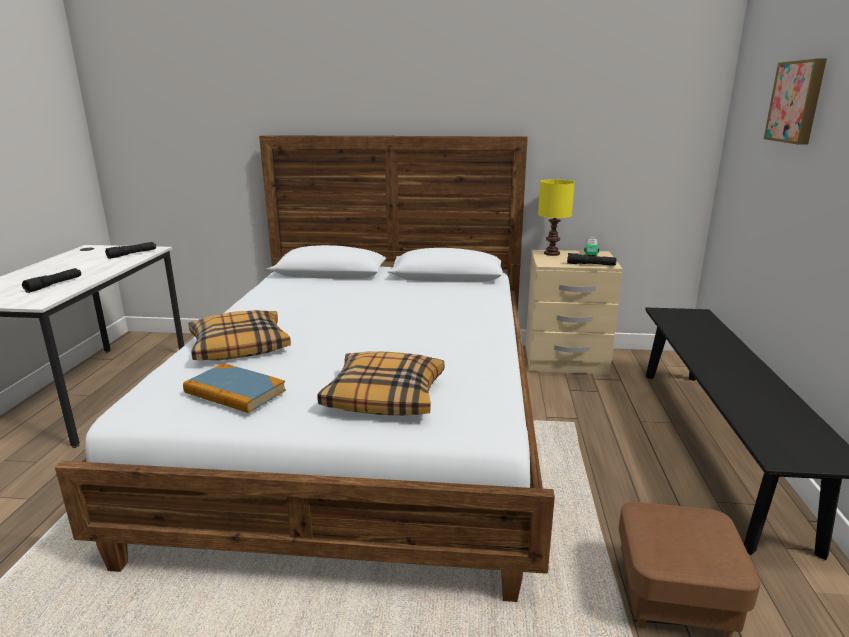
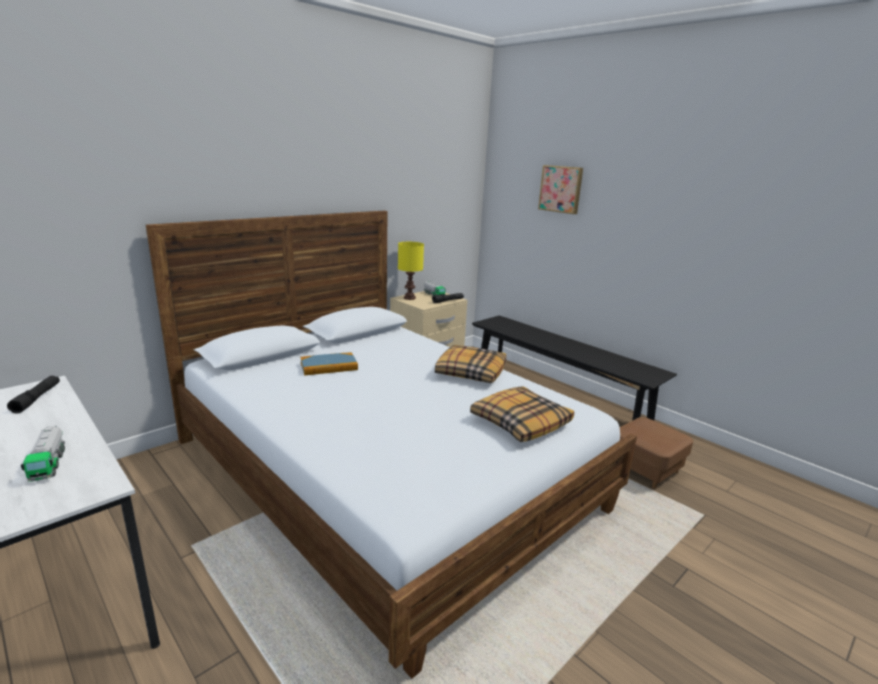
camera: 50 degrees left, 0 degrees up
black flashlight [22,268,81,293] -> toy truck [21,426,65,482]
book [183,363,286,413] -> book moved to [300,352,358,376]
pillow [189,310,291,360] -> pillow moved to [435,345,506,383]

